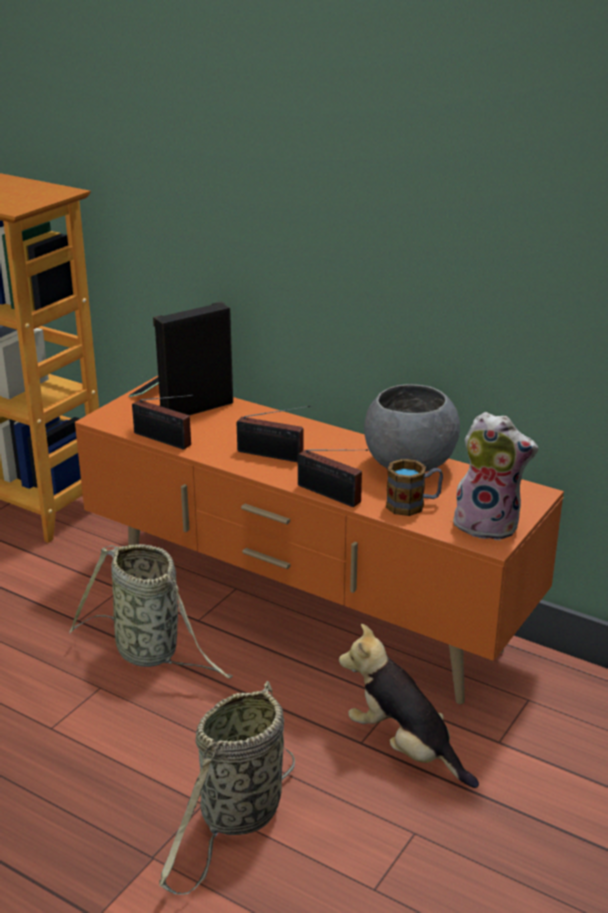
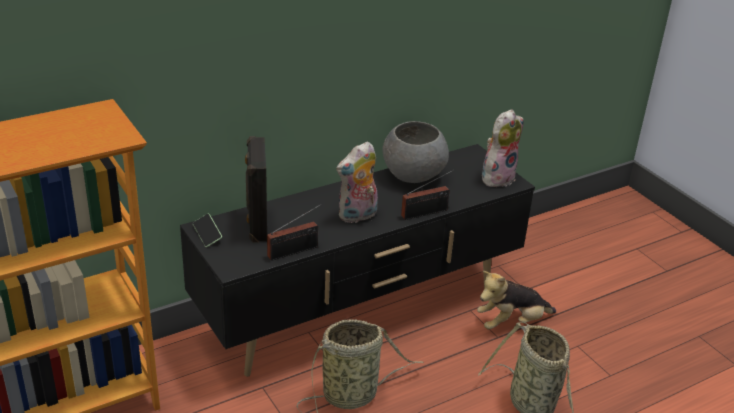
camera: 65 degrees left, 5 degrees up
orange tv stand [75,376,564,704] -> black tv stand [180,144,535,377]
radio [237,406,310,462] -> plush toy [336,142,378,224]
mug [386,459,443,516] -> none

